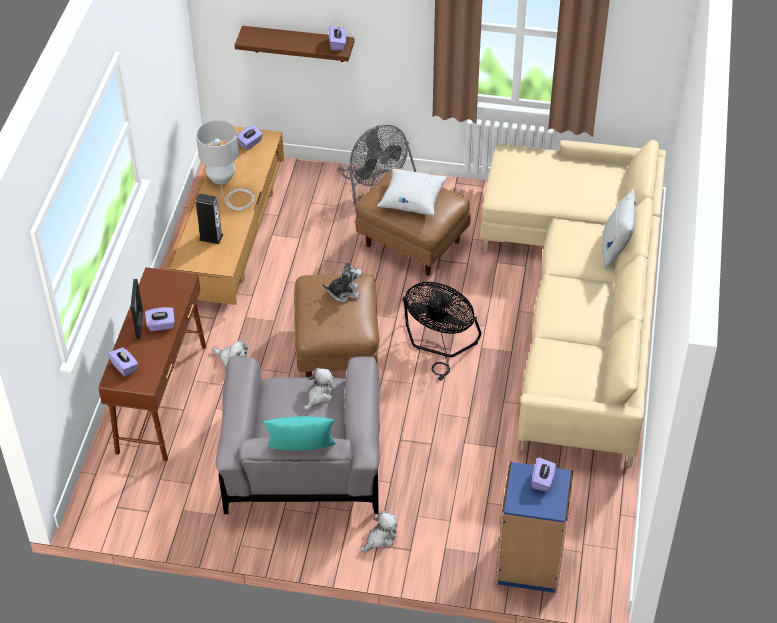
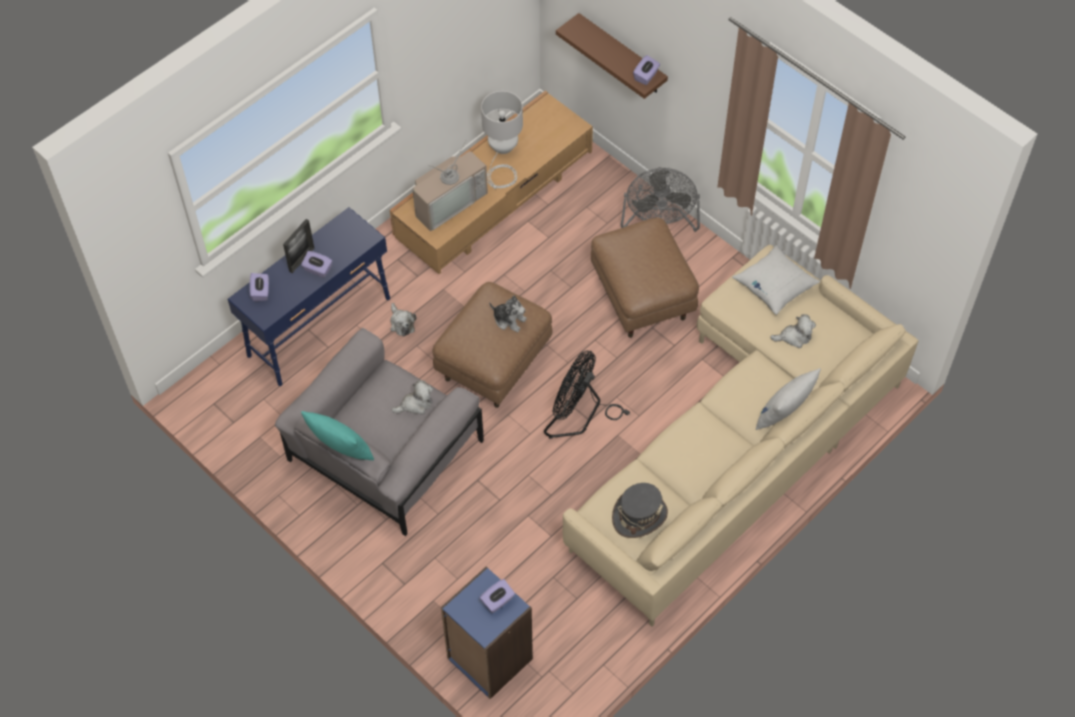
camera: 35 degrees right, 10 degrees up
brown console table [98,267,206,462] -> blue console table [228,207,390,386]
speaker [196,193,223,244] -> television [412,141,488,231]
purple tissue box [237,125,263,150] -> none
plush toy [361,511,398,552] -> plush toy moved to [770,314,816,348]
grey pillow [377,168,447,215] -> grey pillow moved to [732,245,820,315]
black fan [402,282,481,381] -> black fan turned 120 degrees counterclockwise [544,351,630,439]
none -> grey hat [612,483,668,538]

